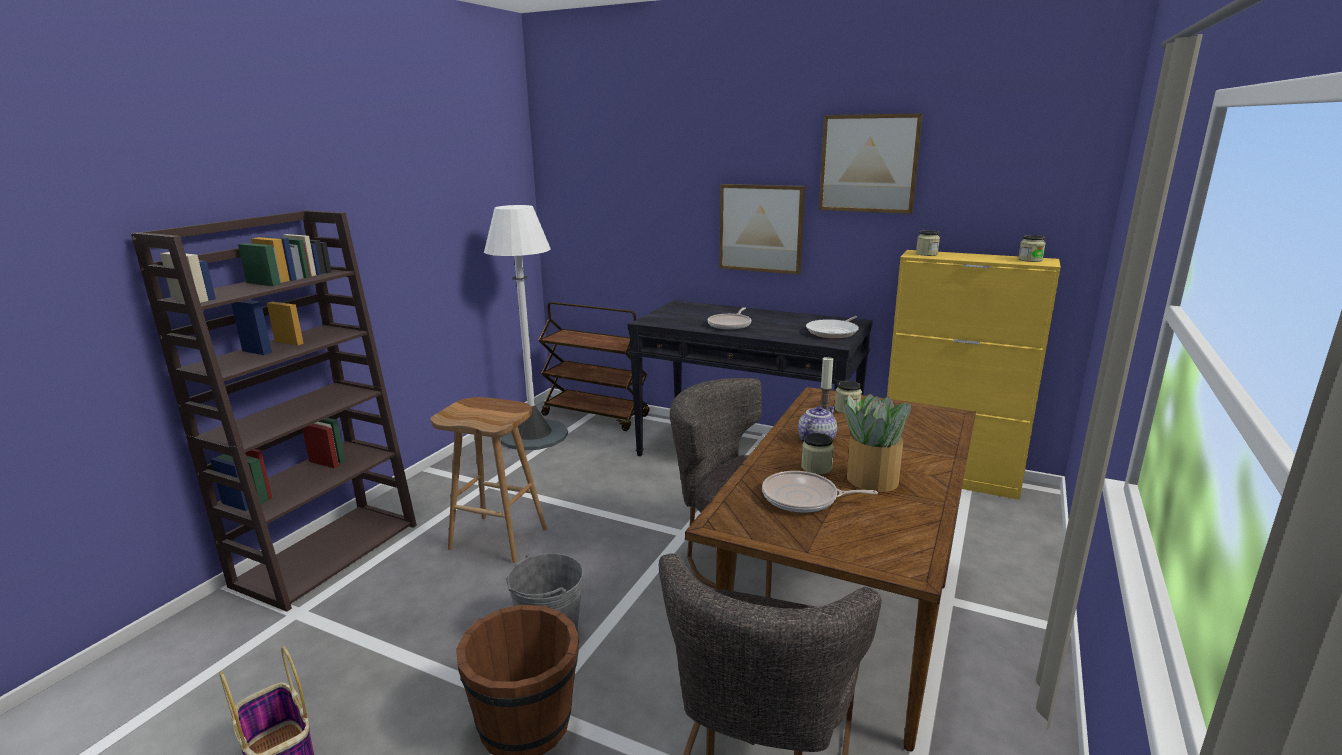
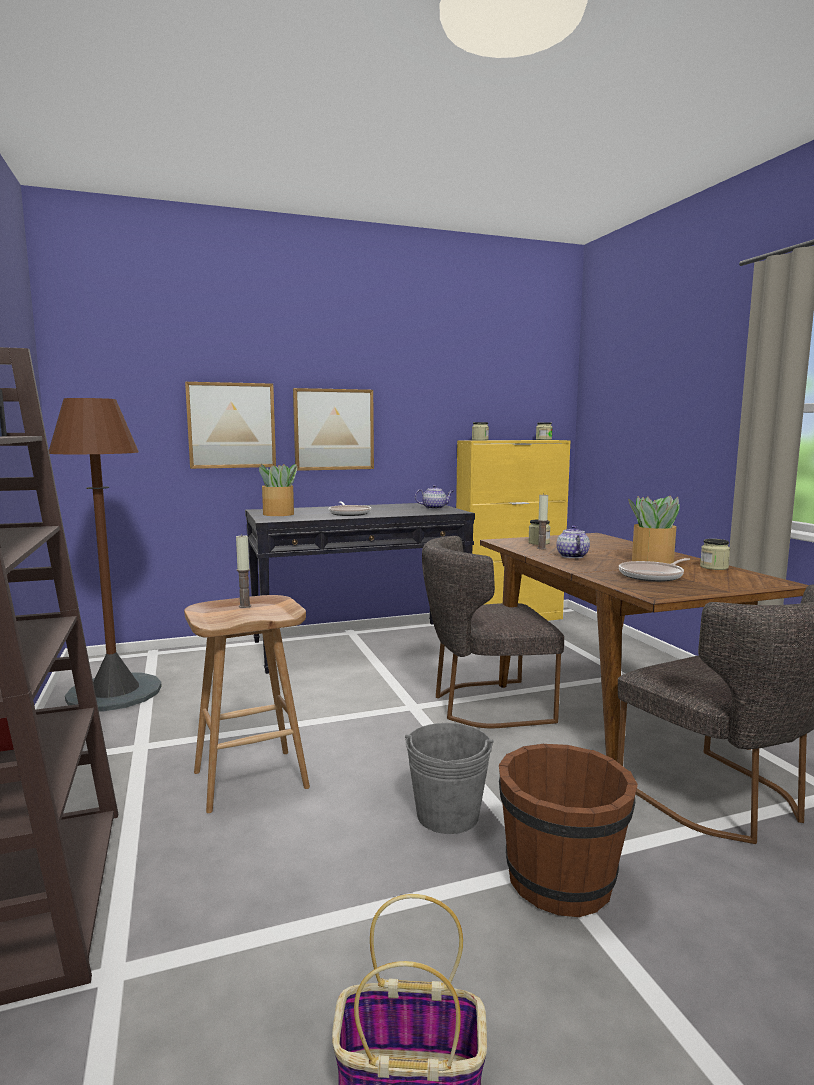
camera: 45 degrees left, 10 degrees down
white floor lamp [484,205,568,450] -> brown floor lamp [49,398,161,712]
brown cart [538,302,650,431] -> none
jar [801,433,834,474] -> jar moved to [700,539,730,570]
frying pan [806,316,859,339] -> teapot [415,485,453,509]
picture [819,113,923,214] -> picture moved to [185,382,276,469]
none -> candle [236,534,251,608]
none -> potted plant [259,463,297,516]

